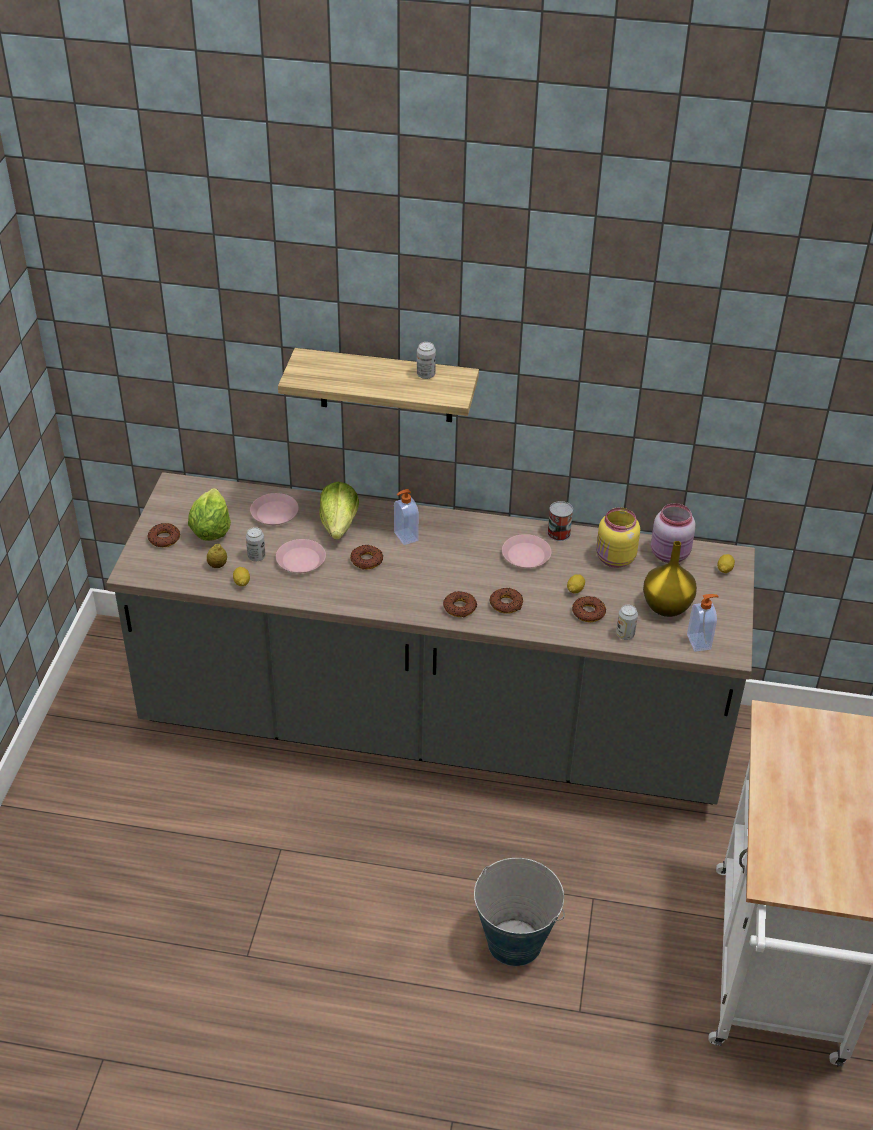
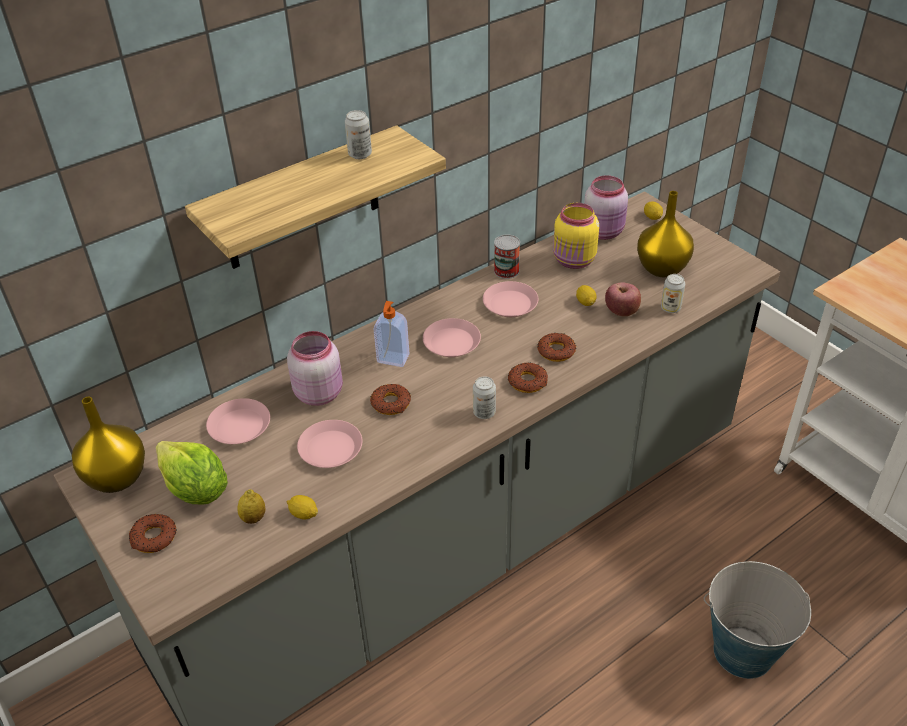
camera: 45 degrees left, 0 degrees up
can [246,527,266,561] -> can moved to [473,376,496,419]
lettuce [319,482,359,540] -> pink jar [287,331,343,406]
donut [572,596,606,622] -> apple [605,282,641,316]
soap dispenser [687,594,719,652] -> none
none -> yellow vase [72,397,145,493]
none -> pink plate [423,318,481,357]

